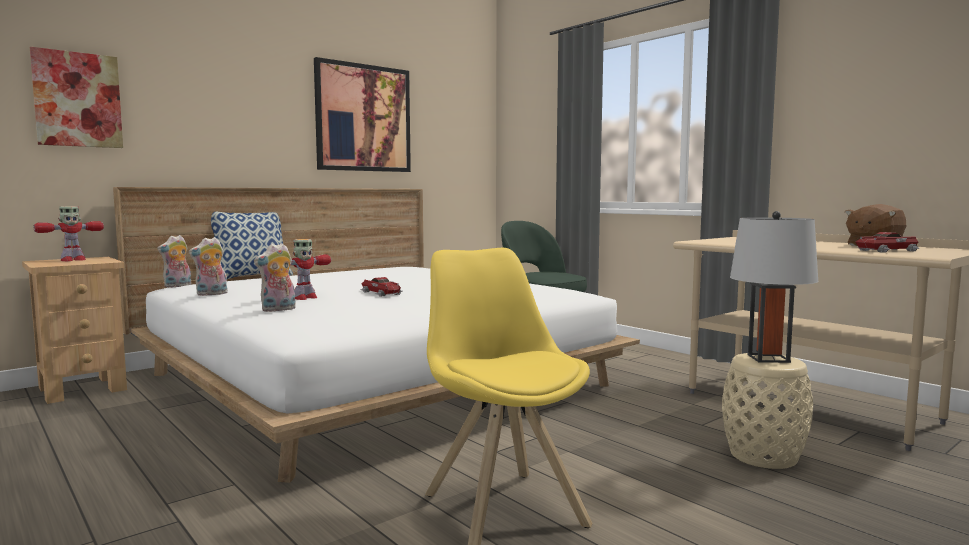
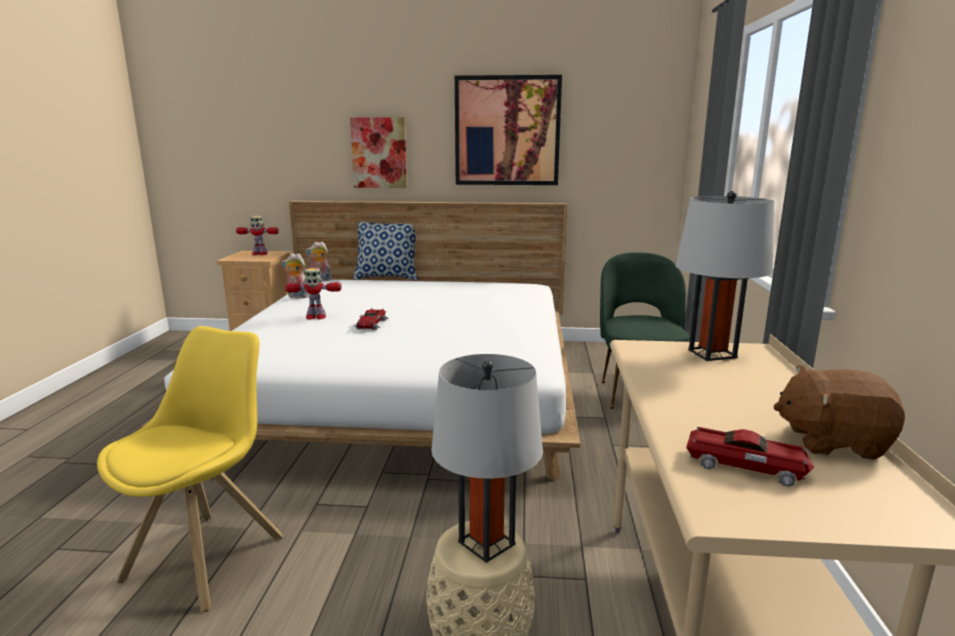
camera: 45 degrees right, 10 degrees up
picture [30,47,123,148] -> picture moved to [350,117,407,188]
plush toy [254,243,296,312] -> none
none -> grey table lamp [675,191,775,361]

